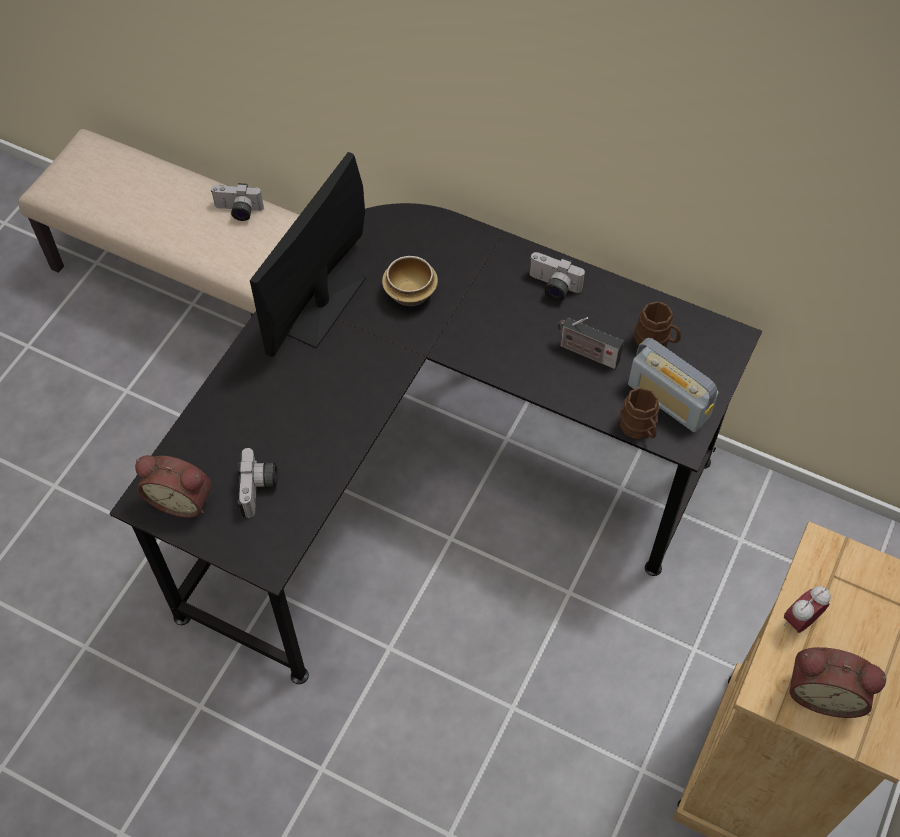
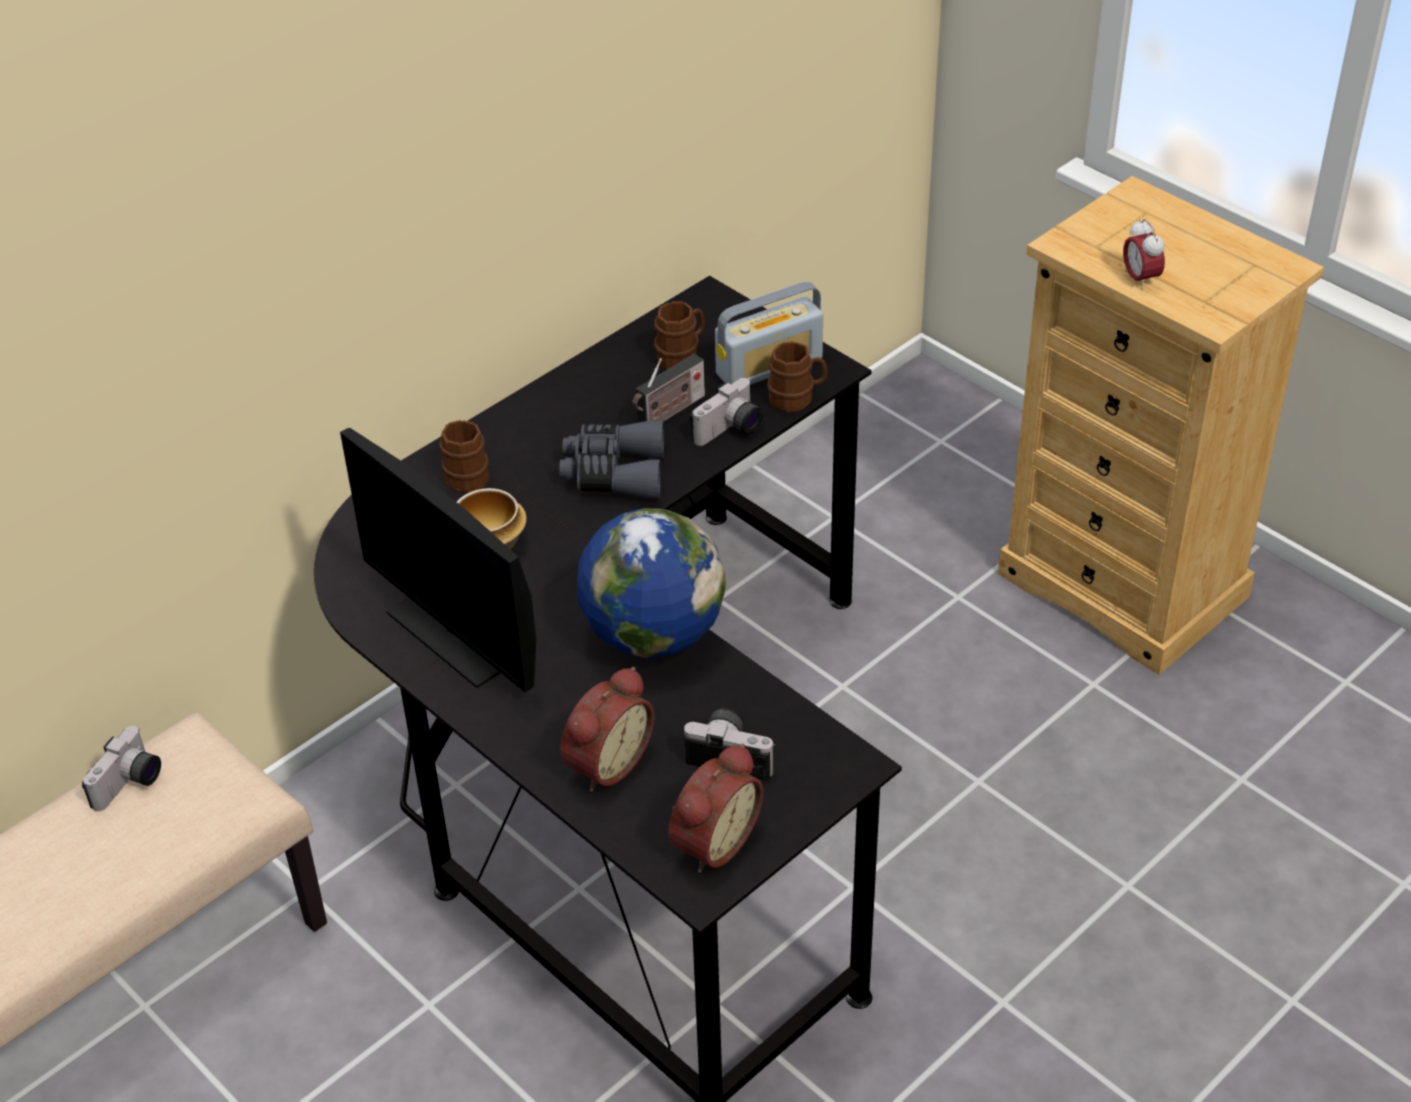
camera: 70 degrees left, 15 degrees down
camera [530,252,585,300] -> camera moved to [690,378,763,446]
alarm clock [789,647,887,718] -> alarm clock moved to [560,667,655,792]
none -> brown mug [439,420,490,493]
none -> grey binoculars [559,420,665,499]
none -> globe [577,508,726,658]

